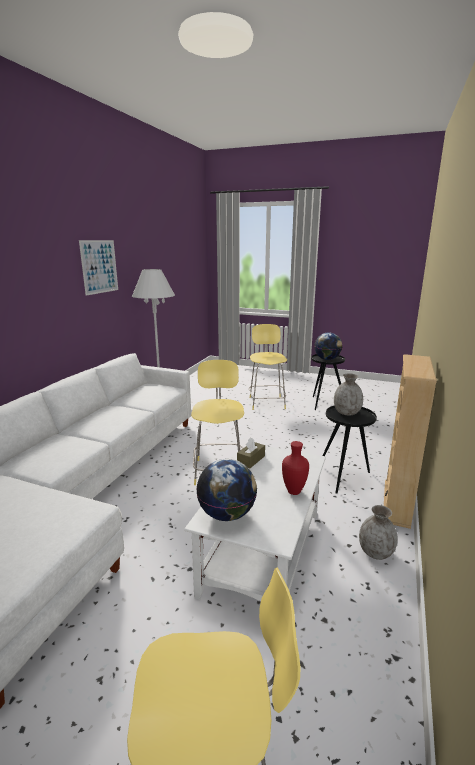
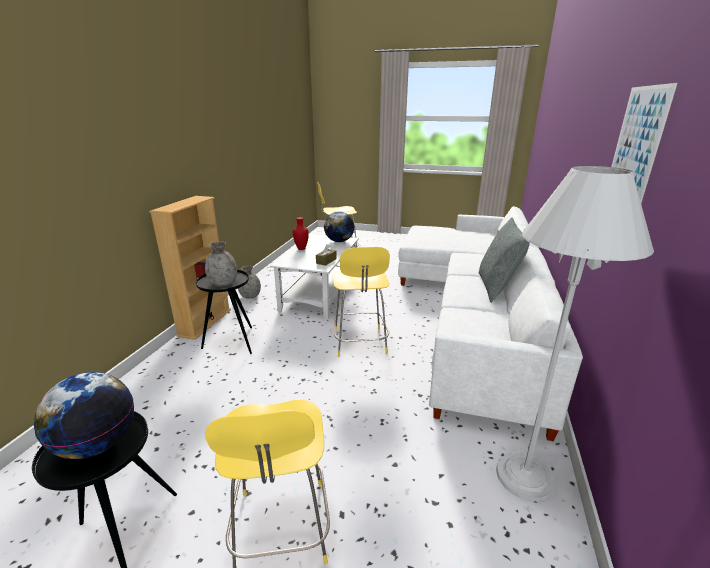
camera: 175 degrees right, 5 degrees up
none -> grey pillow [478,217,530,303]

